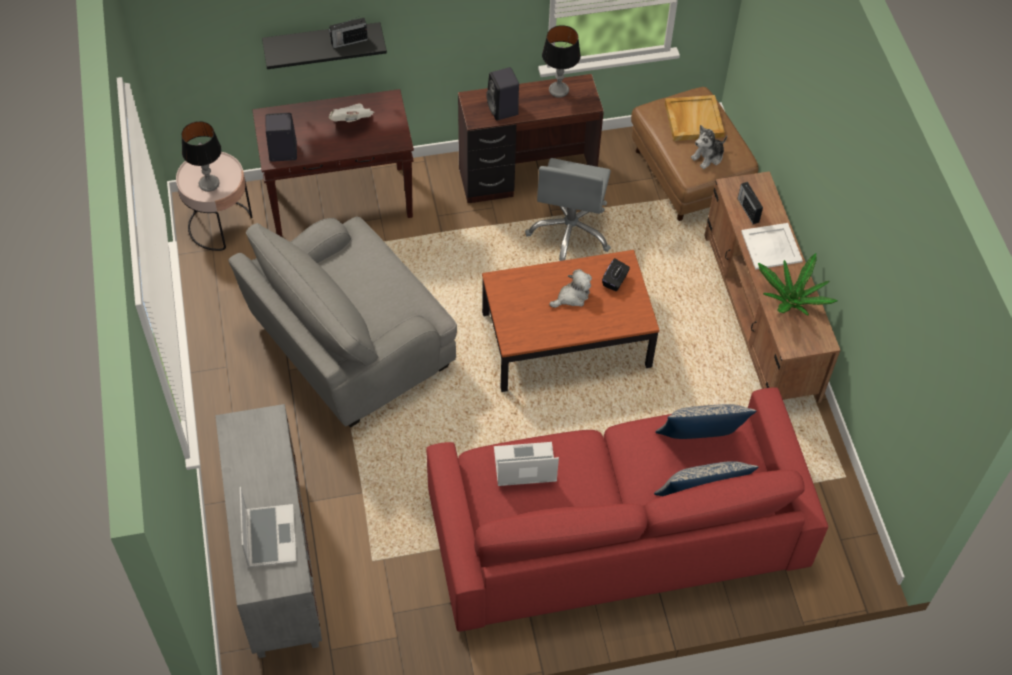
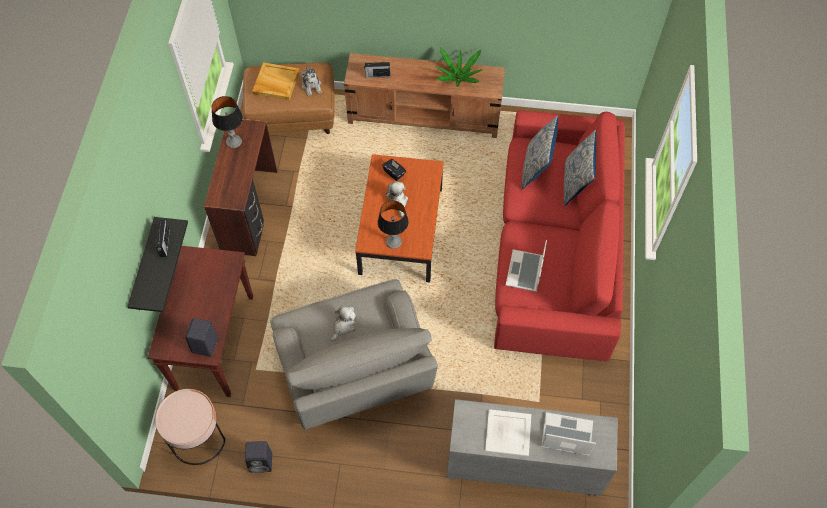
camera: 70 degrees left, 5 degrees up
table lamp [182,121,222,192] -> table lamp moved to [378,201,408,249]
newspaper [328,103,374,122] -> none
black speaker [486,67,519,120] -> black speaker moved to [245,441,272,473]
grey office chair [525,158,611,261] -> none
white tray [741,223,803,270] -> white tray moved to [485,409,531,456]
none -> plush toy [330,305,356,341]

